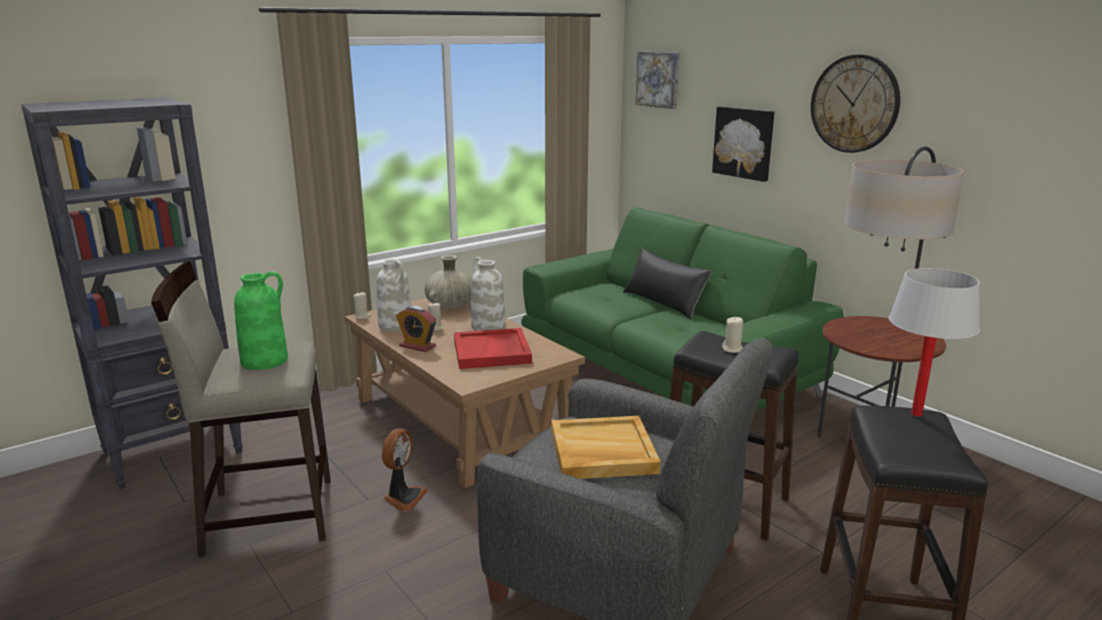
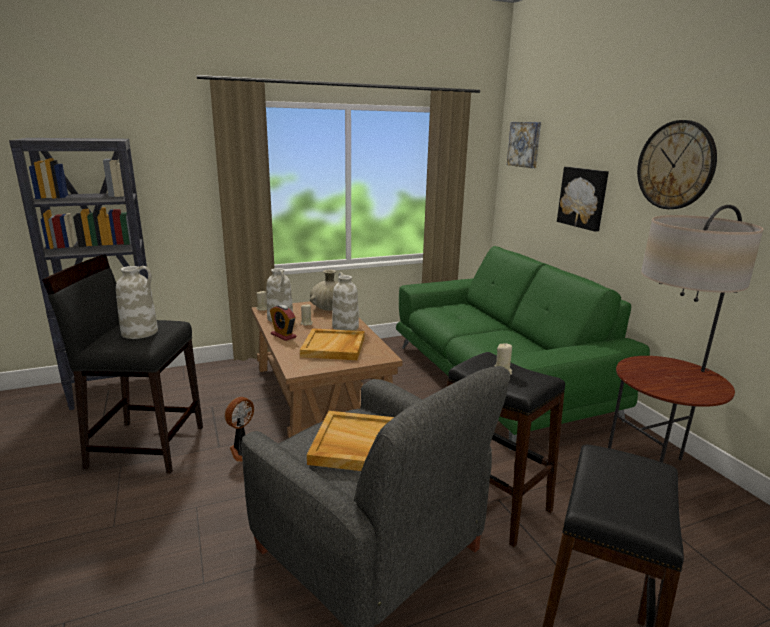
camera: 15 degrees right, 0 degrees up
beige stool [151,262,331,557] -> black stool [42,254,203,474]
green vase [234,271,288,370] -> white vase [116,266,158,339]
red tray [454,328,532,369] -> beige tray [300,328,365,360]
black pillow [623,248,712,319] -> none
white table lamp [889,268,980,417] -> none

